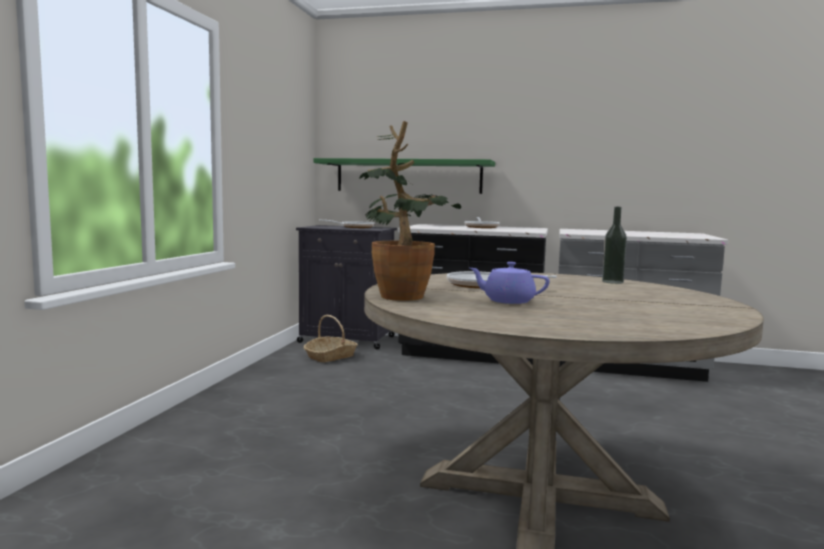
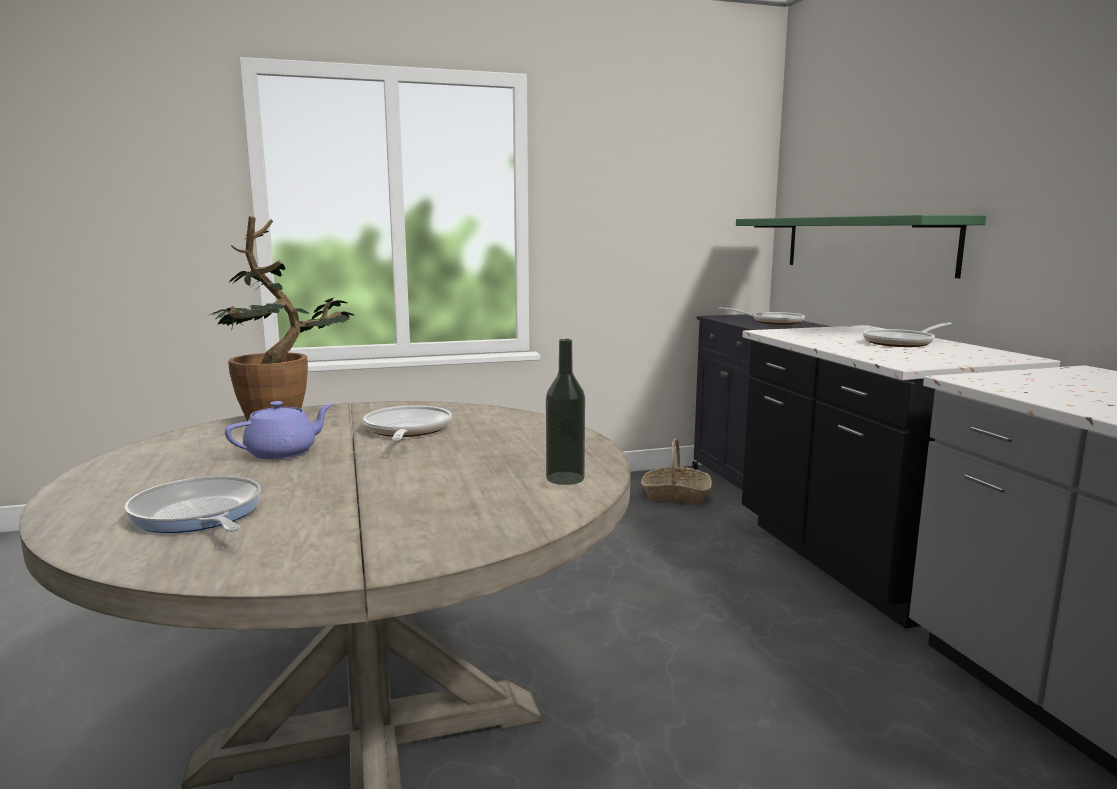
camera: 60 degrees right, 5 degrees up
purple teapot [470,262,549,304] -> purple teapot turned 60 degrees clockwise [225,401,333,459]
none -> frying pan [124,476,261,533]

